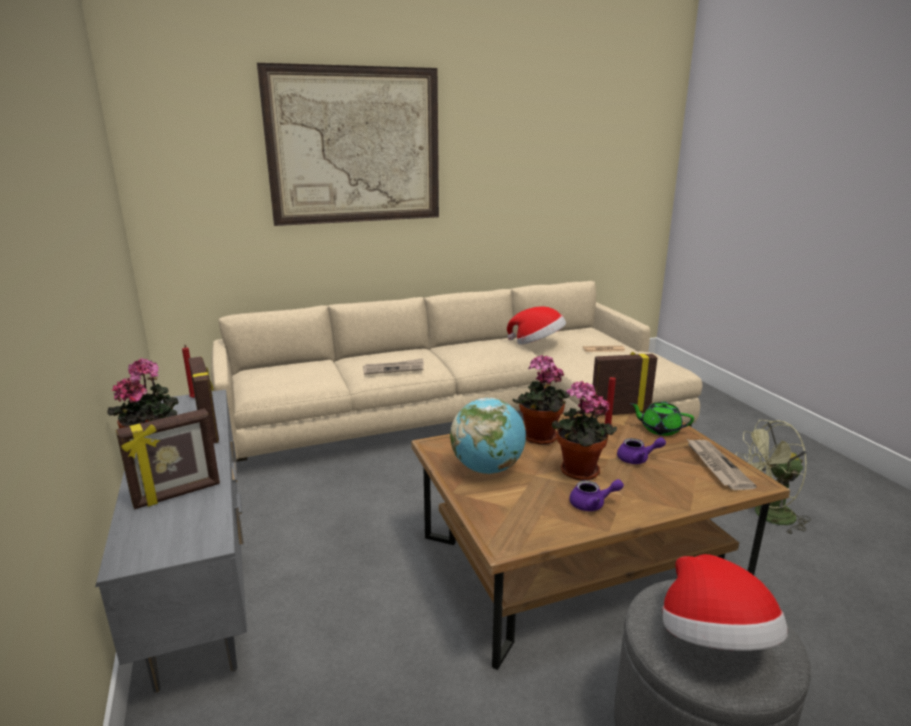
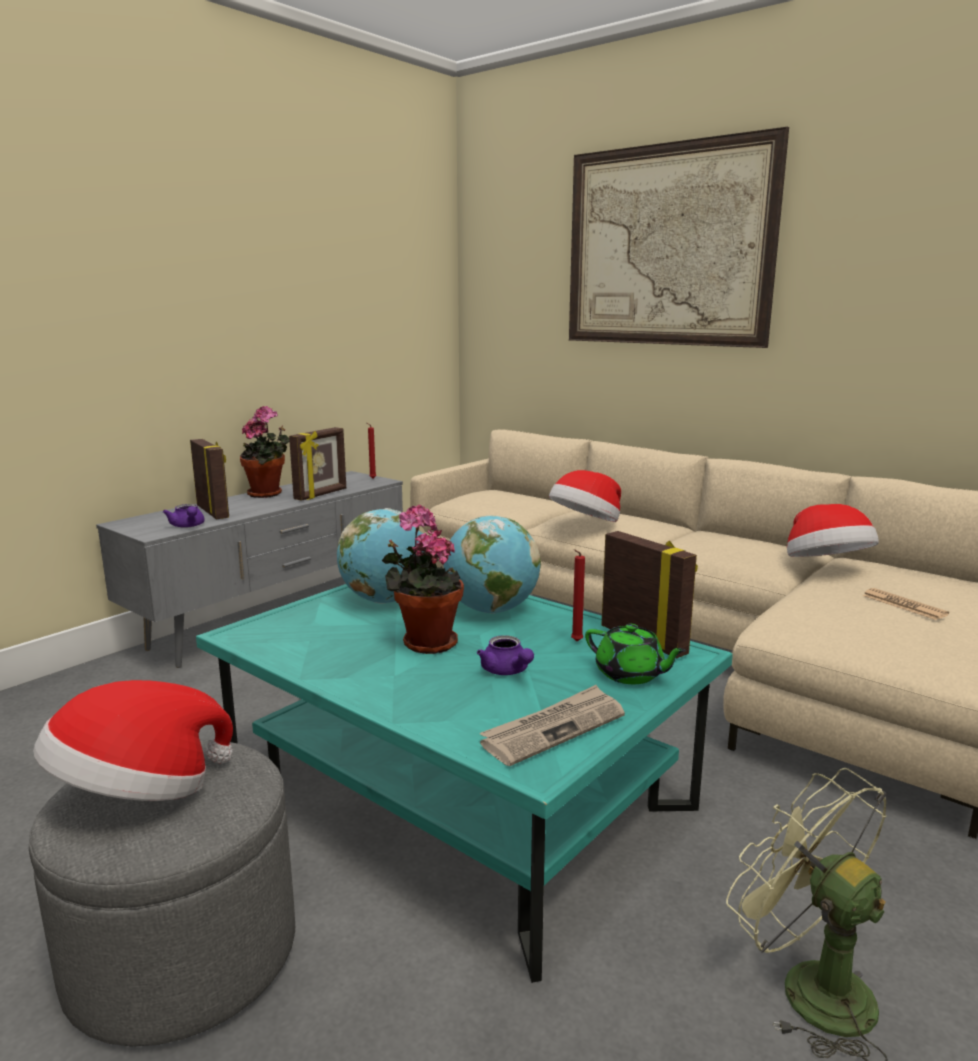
camera: 60 degrees right, 5 degrees down
picture frame [116,409,220,509] -> picture frame turned 150 degrees counterclockwise [190,439,229,519]
newspaper [363,358,424,374] -> hat [549,470,621,522]
brown coffee table [411,412,790,670] -> turquoise coffee table [196,584,733,983]
potted plant [513,355,570,445] -> globe [443,516,541,614]
purple teapot [569,479,624,511] -> purple teapot moved to [163,504,205,528]
green teapot [630,401,694,436] -> green teapot turned 135 degrees clockwise [585,624,687,684]

